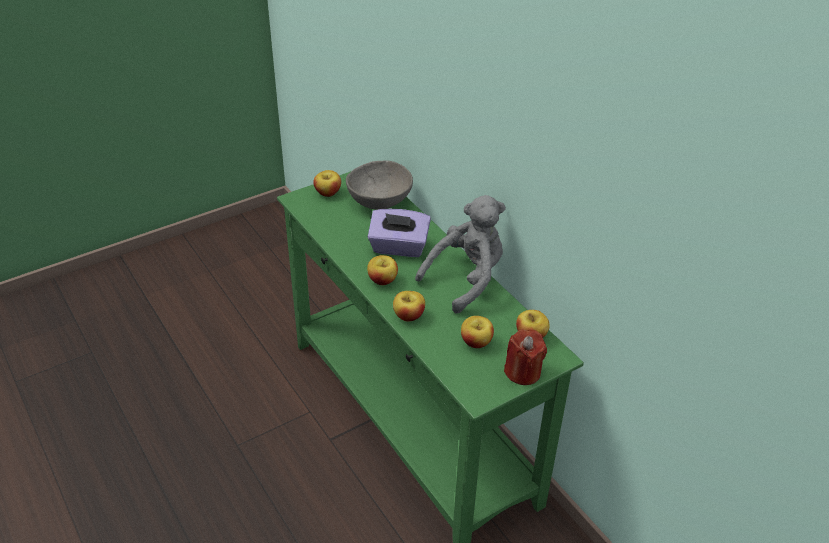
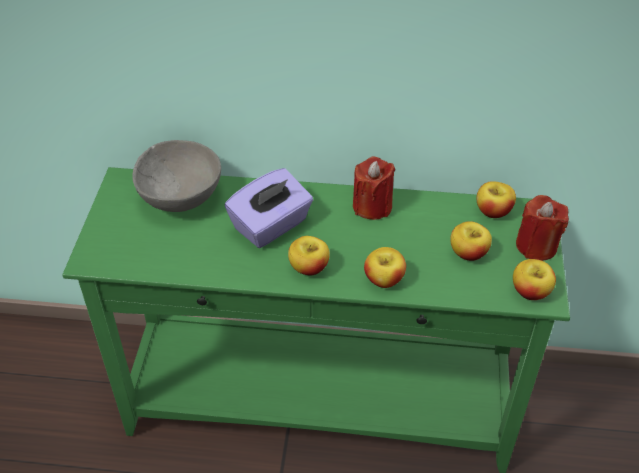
camera: 50 degrees left, 5 degrees up
apple [313,170,341,197] -> apple moved to [513,259,556,300]
grey plush toy [415,195,506,313] -> red candle [353,157,395,220]

